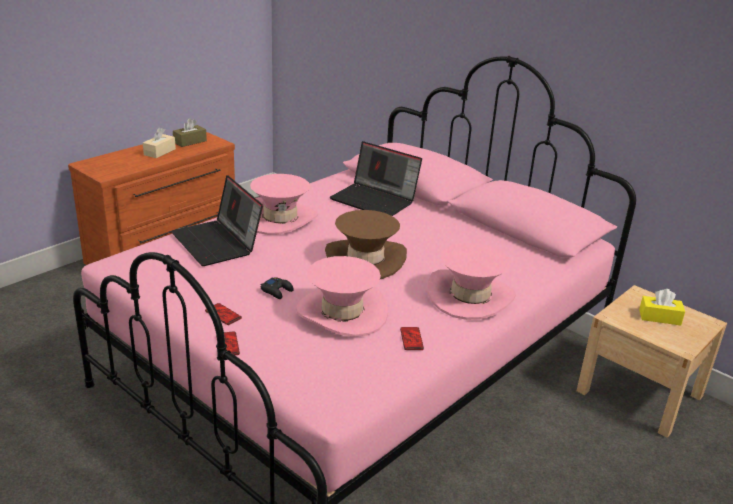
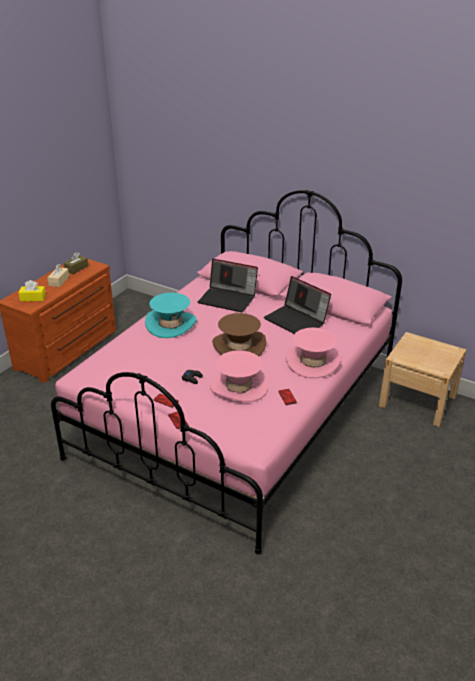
camera: 10 degrees left, 5 degrees up
laptop [171,175,263,266] -> laptop moved to [264,276,331,334]
pink hat [250,174,318,235] -> turquoise hat [145,293,197,338]
yellow tissue box [639,289,685,325] -> yellow tissue box moved to [18,280,46,301]

